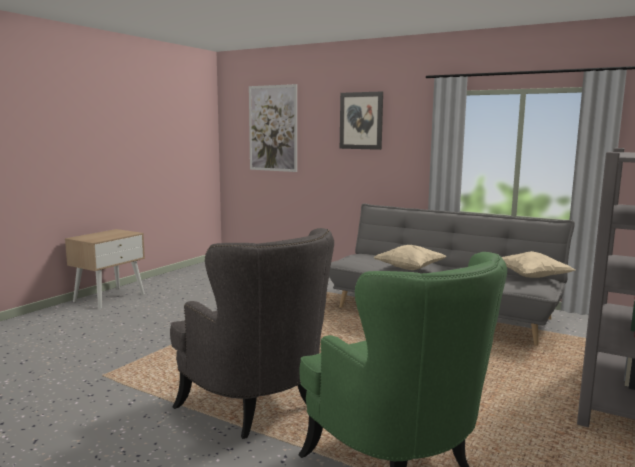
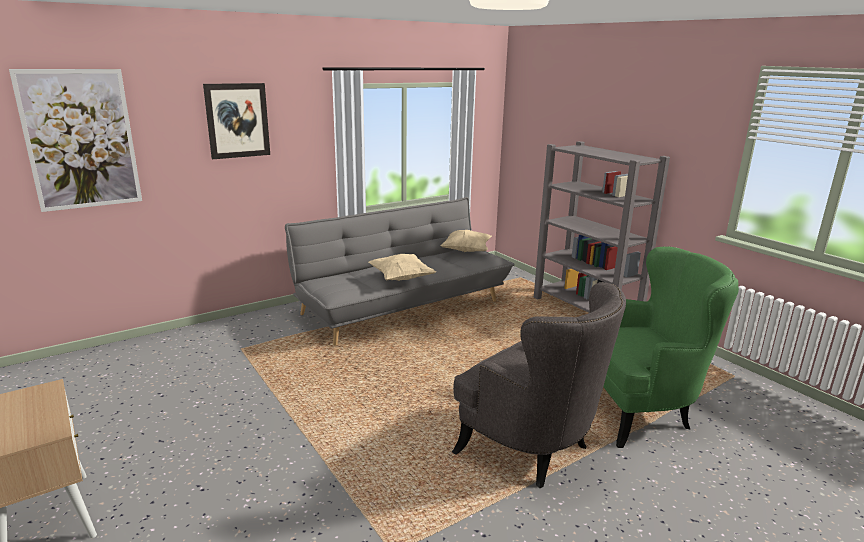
camera: 65 degrees left, 10 degrees up
grey armchair [170,228,334,439] -> grey armchair turned 60 degrees clockwise [452,282,626,488]

